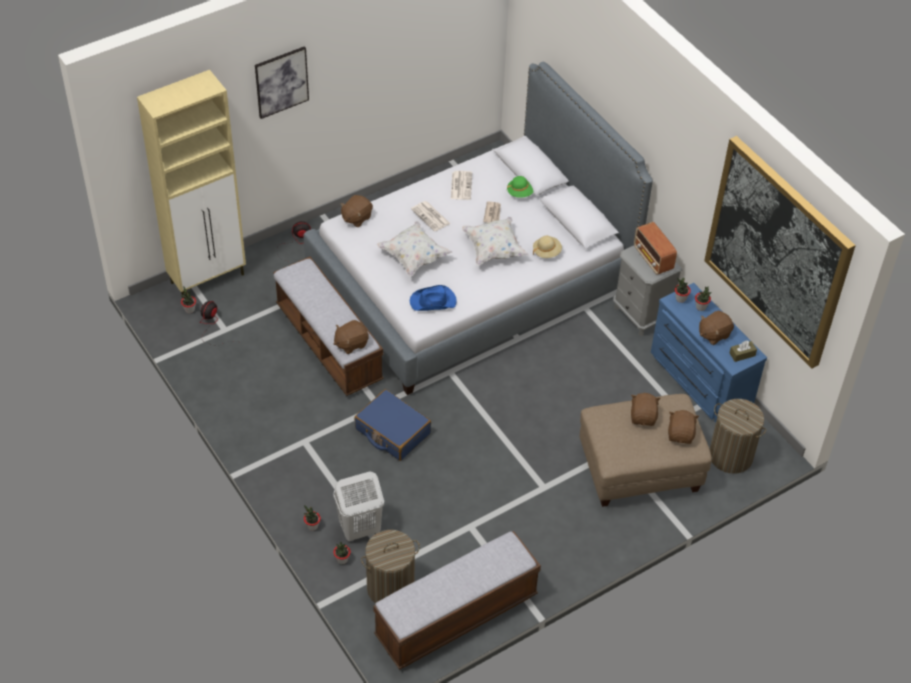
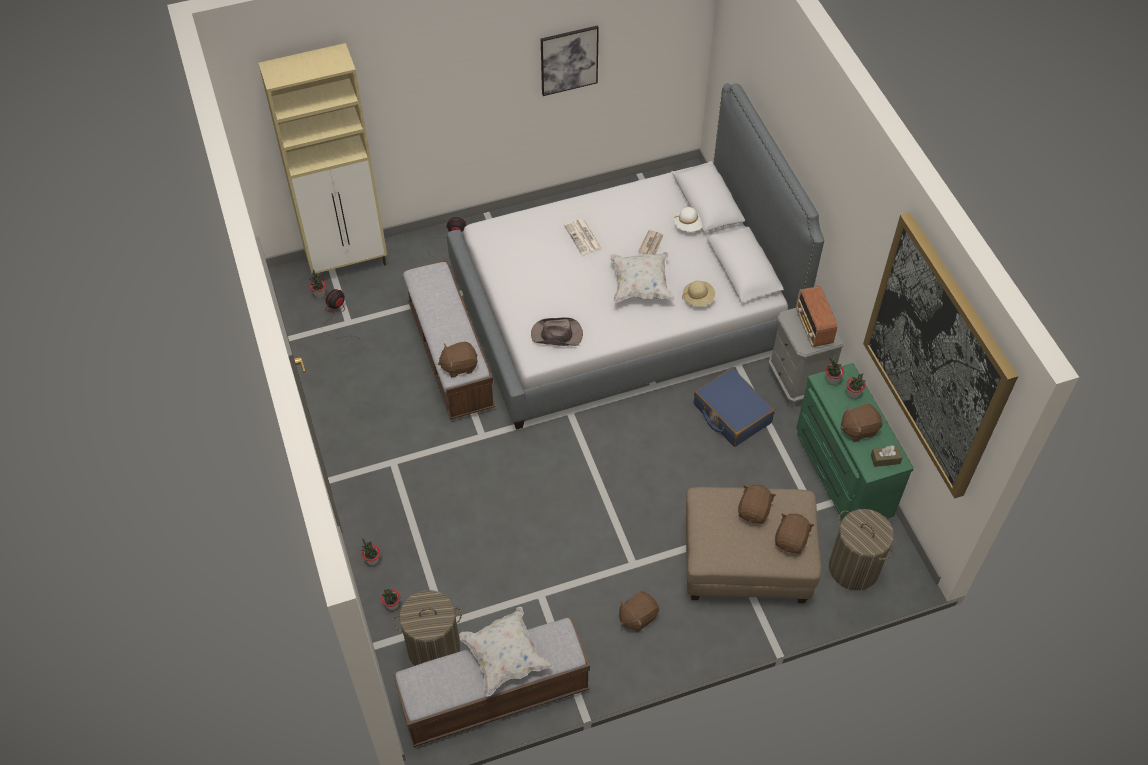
camera: 15 degrees right, 5 degrees up
picture [255,46,309,119] -> picture moved to [541,25,599,96]
white laundry basket [333,471,384,541] -> none
brown plush toy [340,195,373,227] -> brown plush toy moved to [619,591,659,633]
blue suitcase [354,389,431,461] -> blue suitcase moved to [694,368,775,447]
white pillow [377,221,452,277] -> white pillow moved to [459,607,553,696]
blue hat [410,285,457,311] -> brown hat [531,317,583,346]
newspaper [451,171,472,200] -> none
green hat [507,176,534,198] -> white hat [674,207,702,232]
blue dresser [651,283,767,422] -> green dresser [796,363,914,520]

